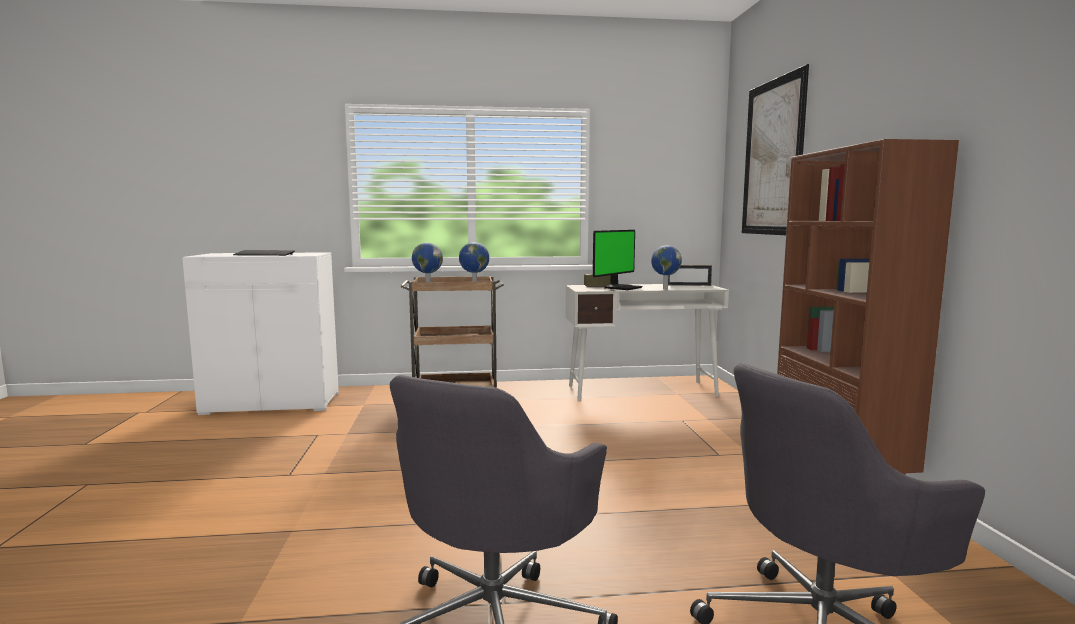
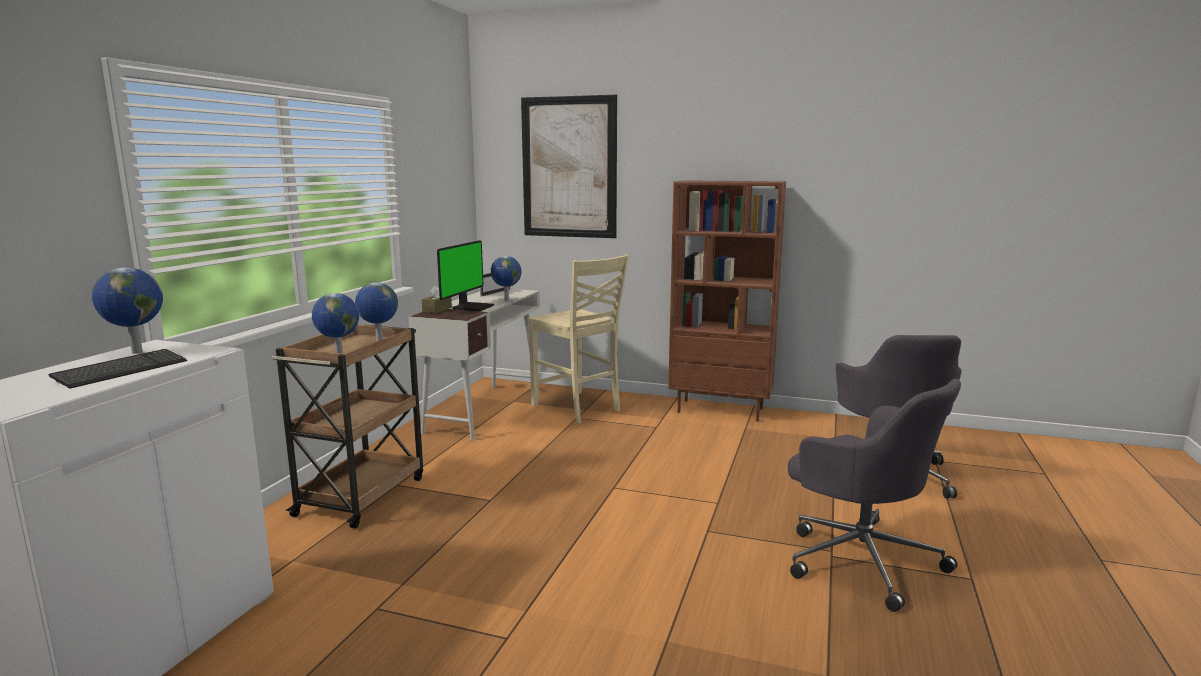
camera: 65 degrees left, 5 degrees up
monitor [593,230,642,290] -> monitor turned 45 degrees clockwise [437,240,494,312]
none -> globe [92,267,163,354]
none -> beige chair [528,254,629,423]

